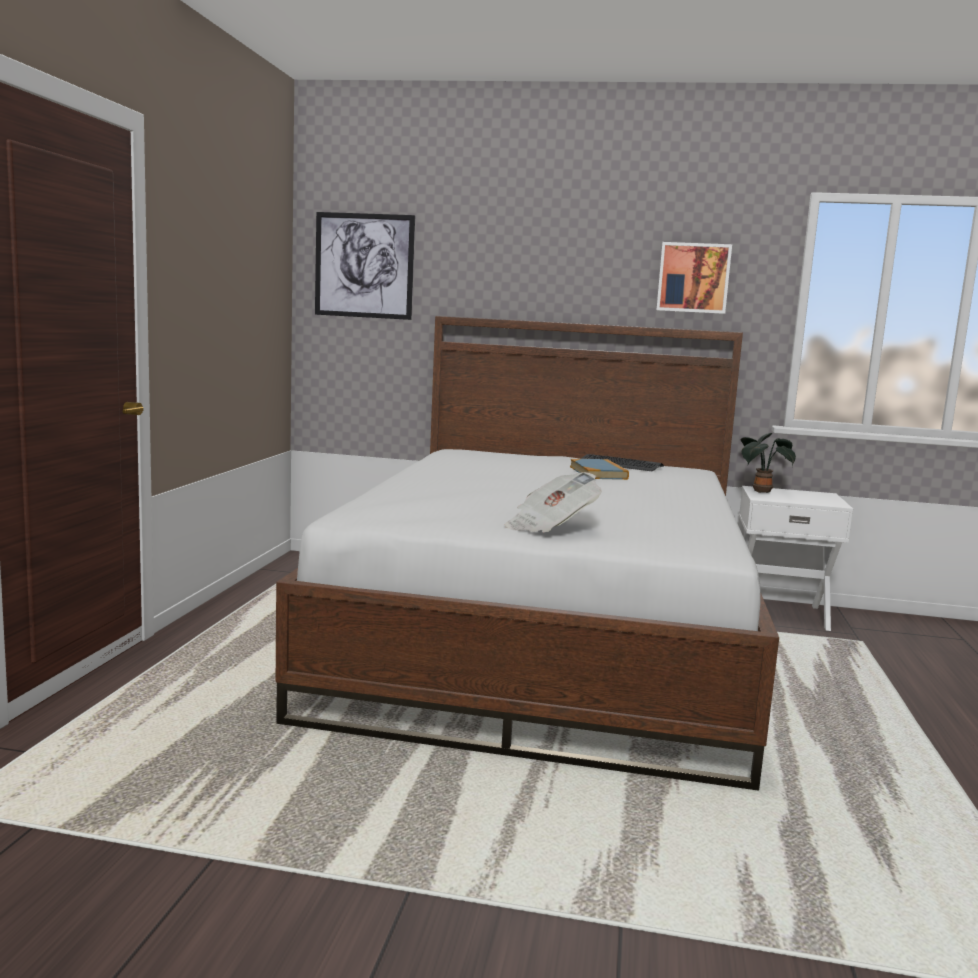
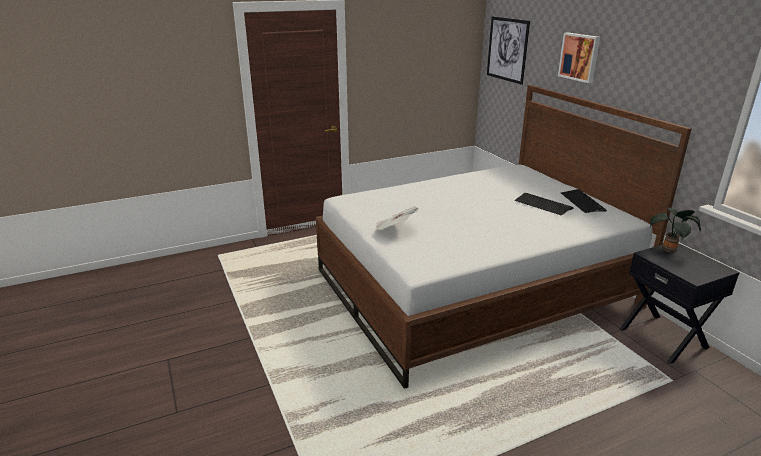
camera: 55 degrees right, 15 degrees up
book [570,459,629,480] -> keyboard [515,193,574,216]
picture [657,242,732,314] -> picture moved to [558,33,600,83]
white nightstand [739,486,853,631] -> black nightstand [620,243,740,364]

